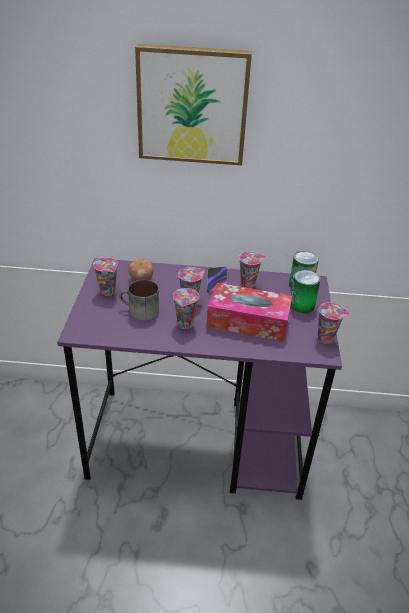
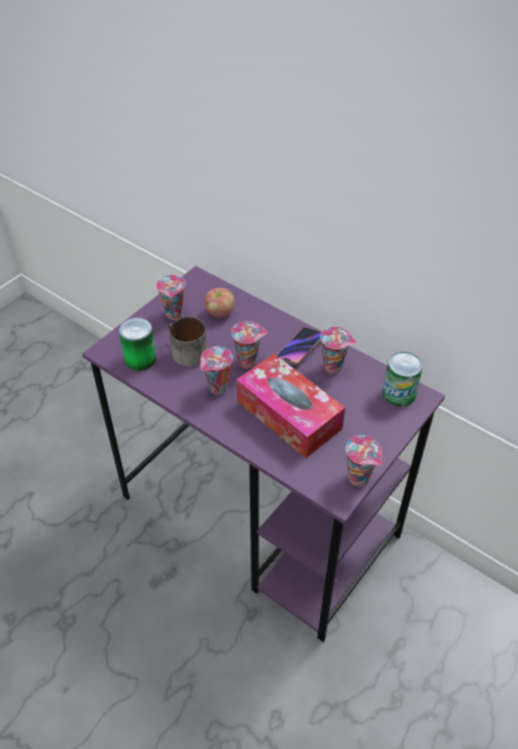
camera: 35 degrees right, 10 degrees up
picture [135,44,252,165] -> none
can [291,270,321,313] -> can moved to [119,318,156,371]

